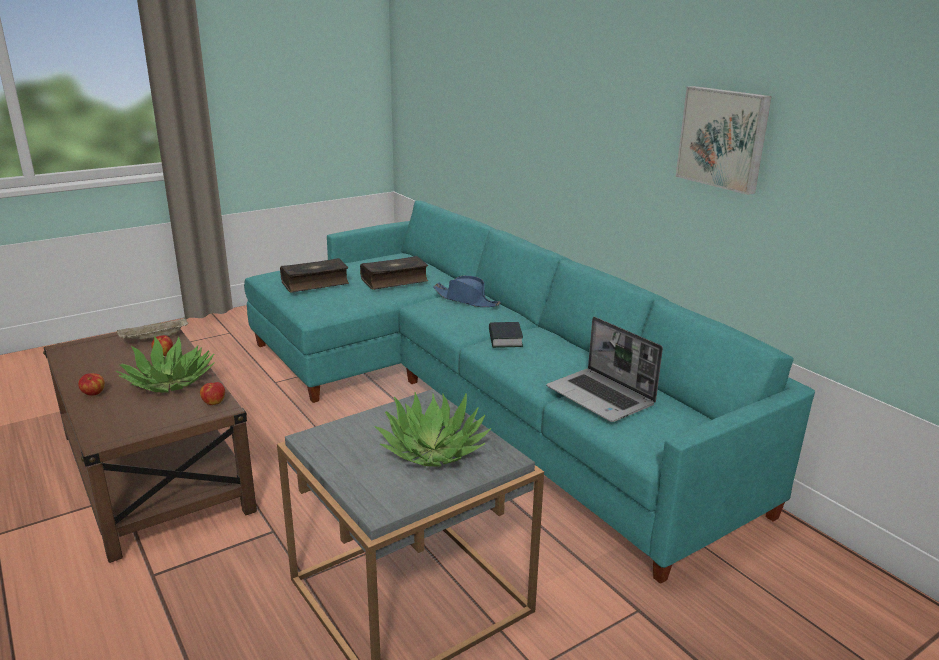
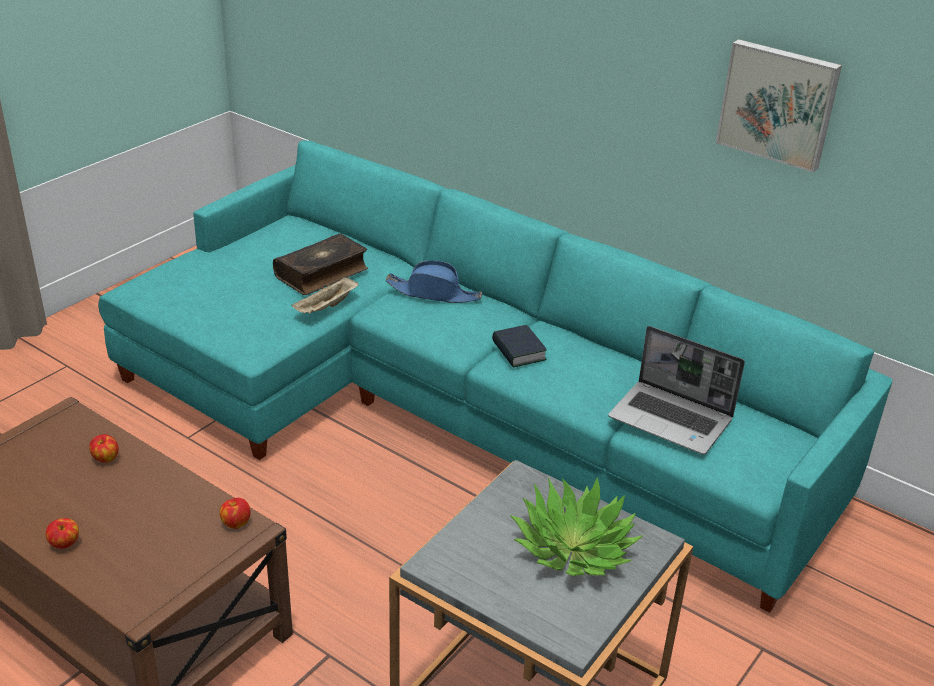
camera: 20 degrees left, 10 degrees up
potted plant [116,336,215,393] -> none
beige tray [117,317,188,339] -> beige tray moved to [292,276,359,314]
book [280,258,349,293] -> none

